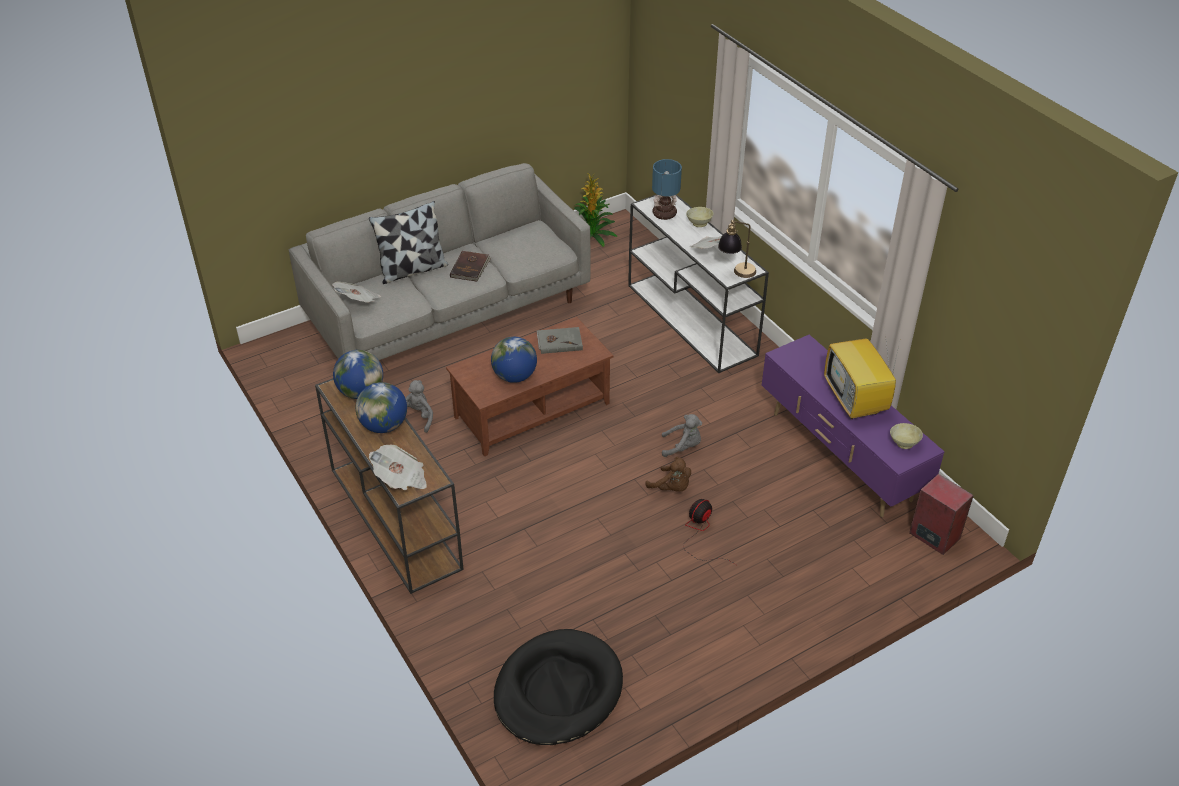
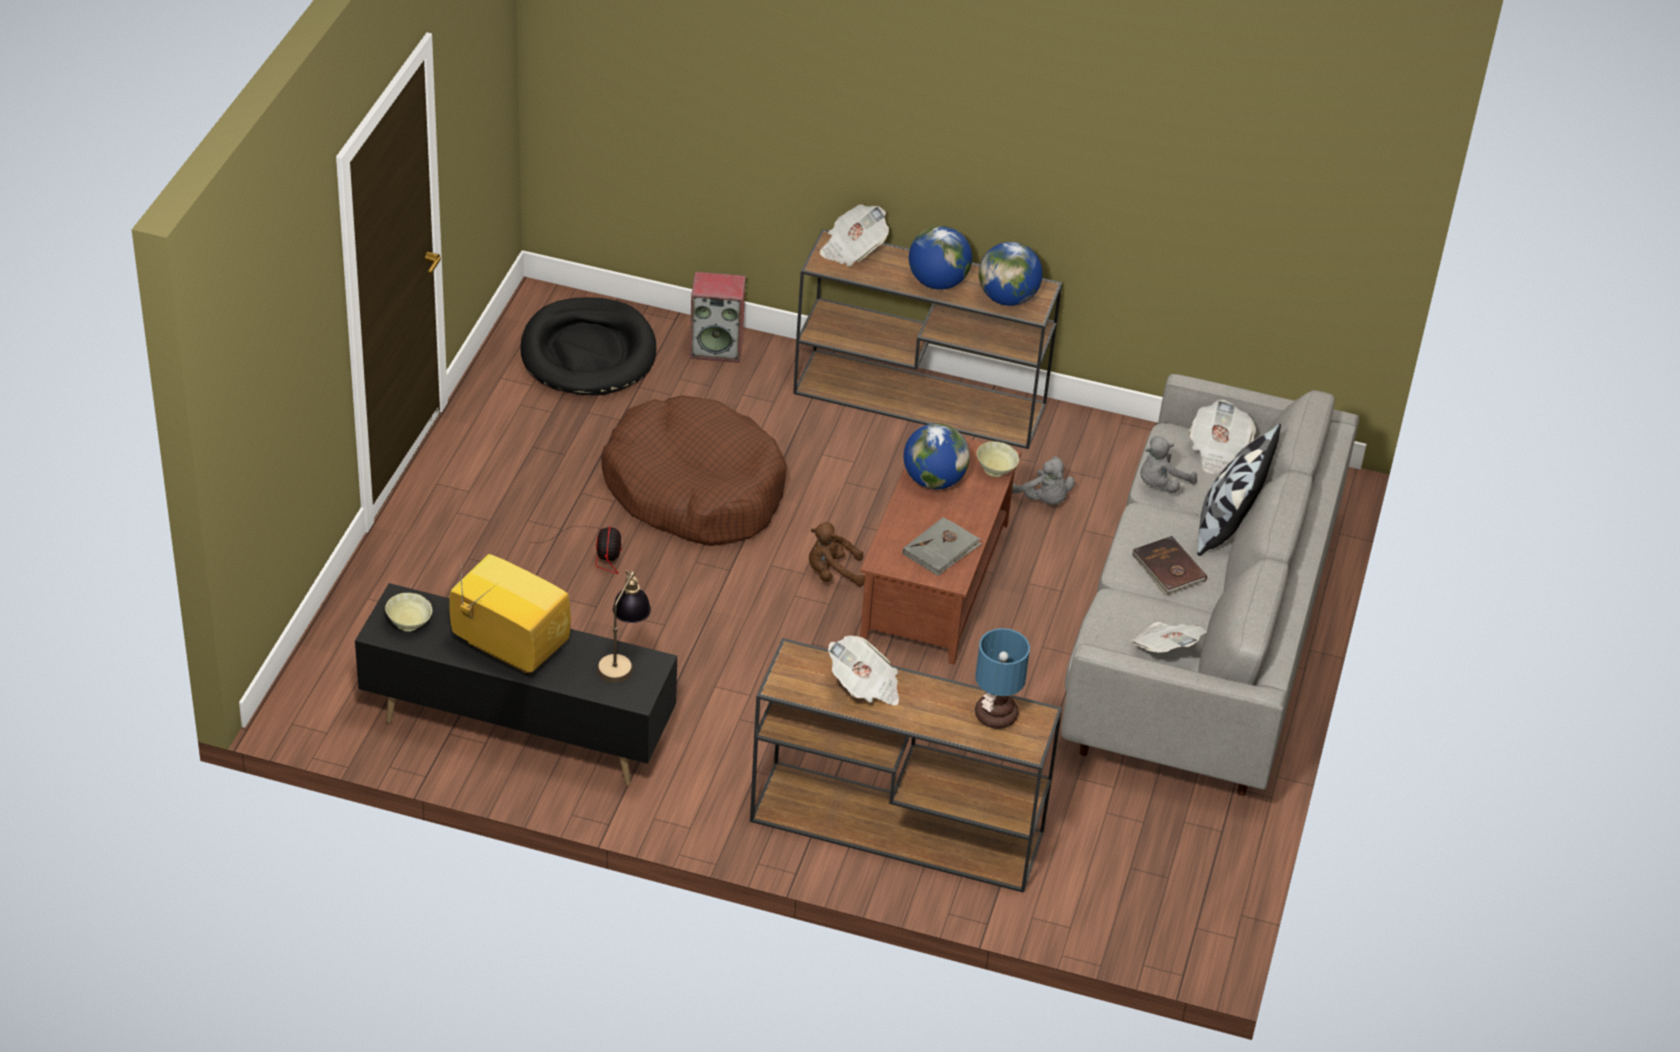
camera: 135 degrees right, 0 degrees up
potted plant [574,173,618,247] -> none
white console table [628,194,769,373] -> brown console table [750,638,1062,893]
brown plush toy [645,457,691,492] -> brown plush toy moved to [809,522,865,587]
grey plush toy [662,414,702,457] -> grey plush toy moved to [1140,436,1197,493]
beige bowl [686,207,714,227] -> beige bowl moved to [977,441,1019,477]
table lamp [718,220,756,278] -> table lamp moved to [597,571,651,683]
purple tv stand [762,335,945,517] -> black tv stand [355,583,677,786]
speaker [909,474,974,555] -> speaker moved to [689,272,746,363]
none -> brown dog bed [601,395,787,546]
none -> newspaper [1130,622,1207,653]

